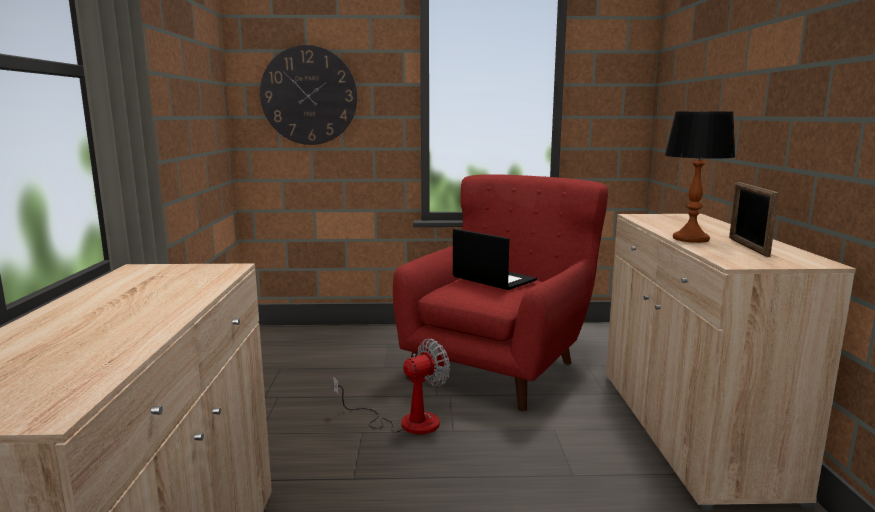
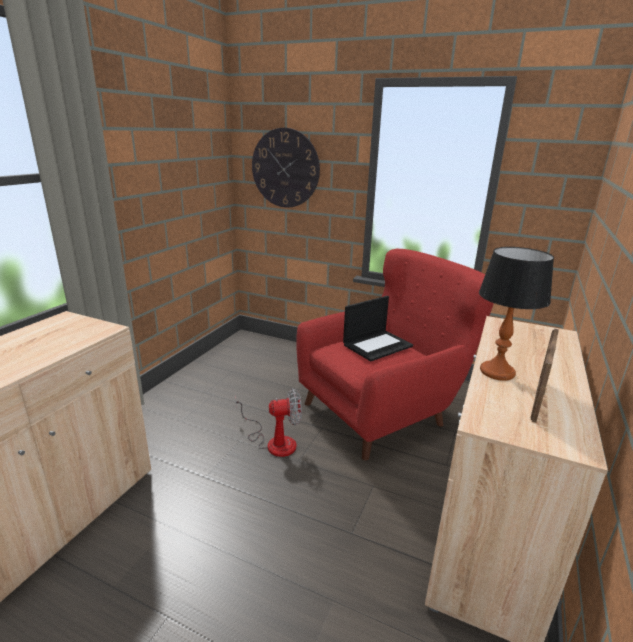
camera: 25 degrees right, 10 degrees up
laptop [453,229,537,290] -> laptop turned 75 degrees clockwise [343,296,413,362]

